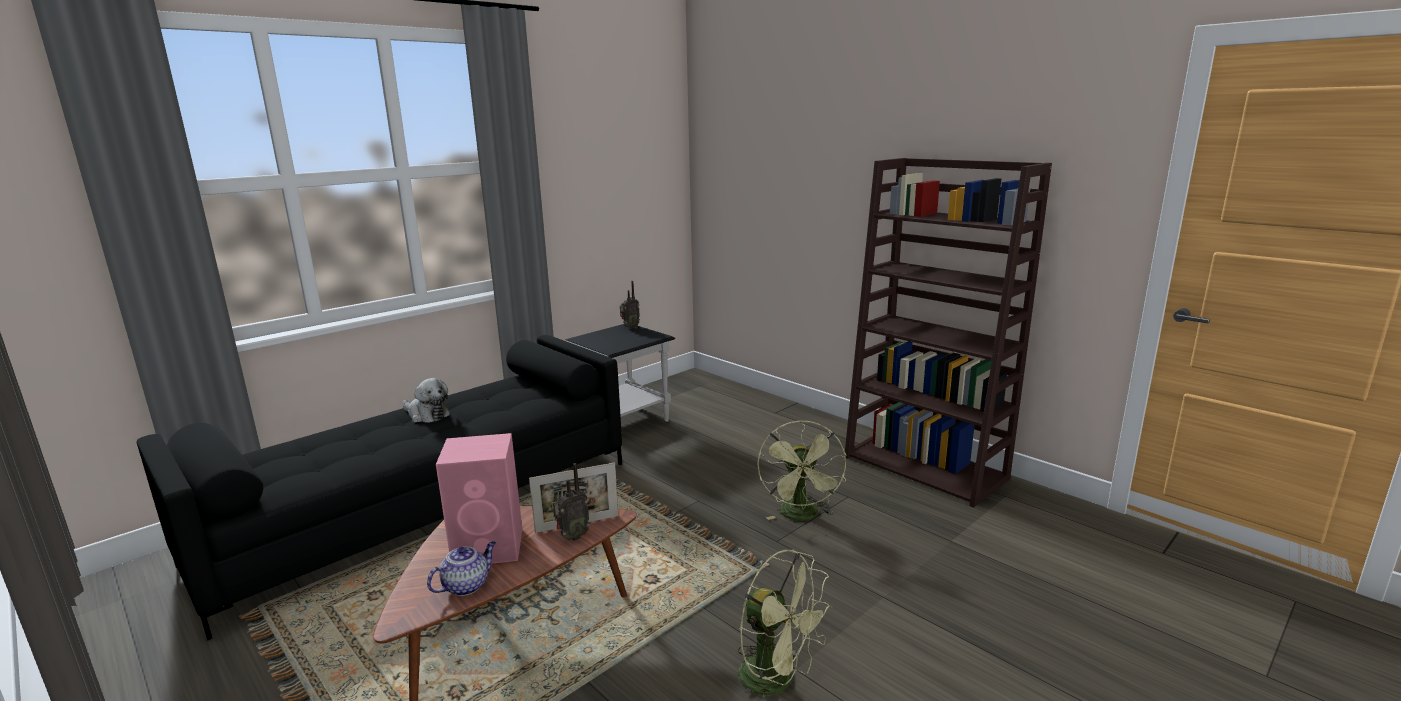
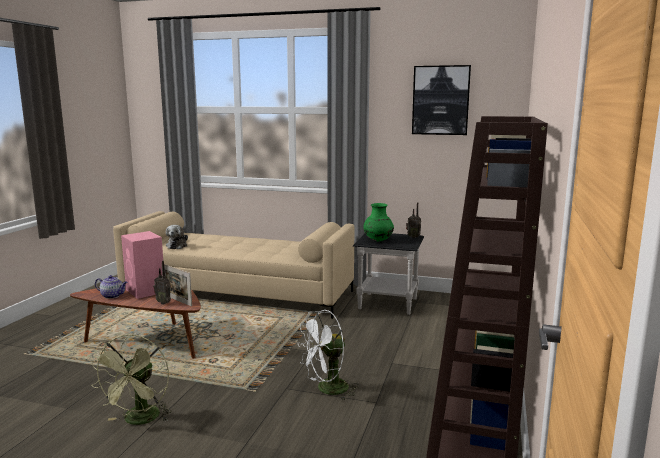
camera: 60 degrees right, 5 degrees down
black sofa [137,335,622,640] -> beige sofa [113,211,354,319]
plush toy [402,378,450,423] -> plush toy moved to [166,225,188,249]
green fan [757,421,846,521] -> white fan [298,310,359,400]
none -> green vase [363,203,394,242]
none -> picture [412,65,471,135]

